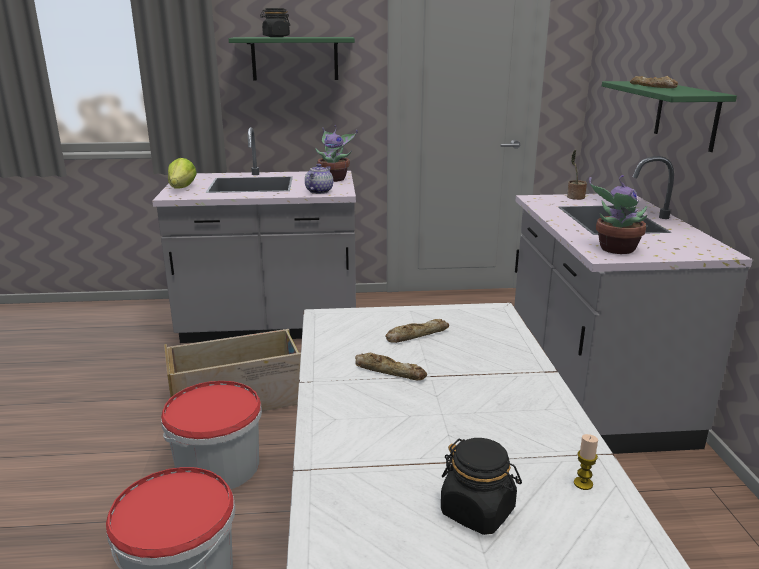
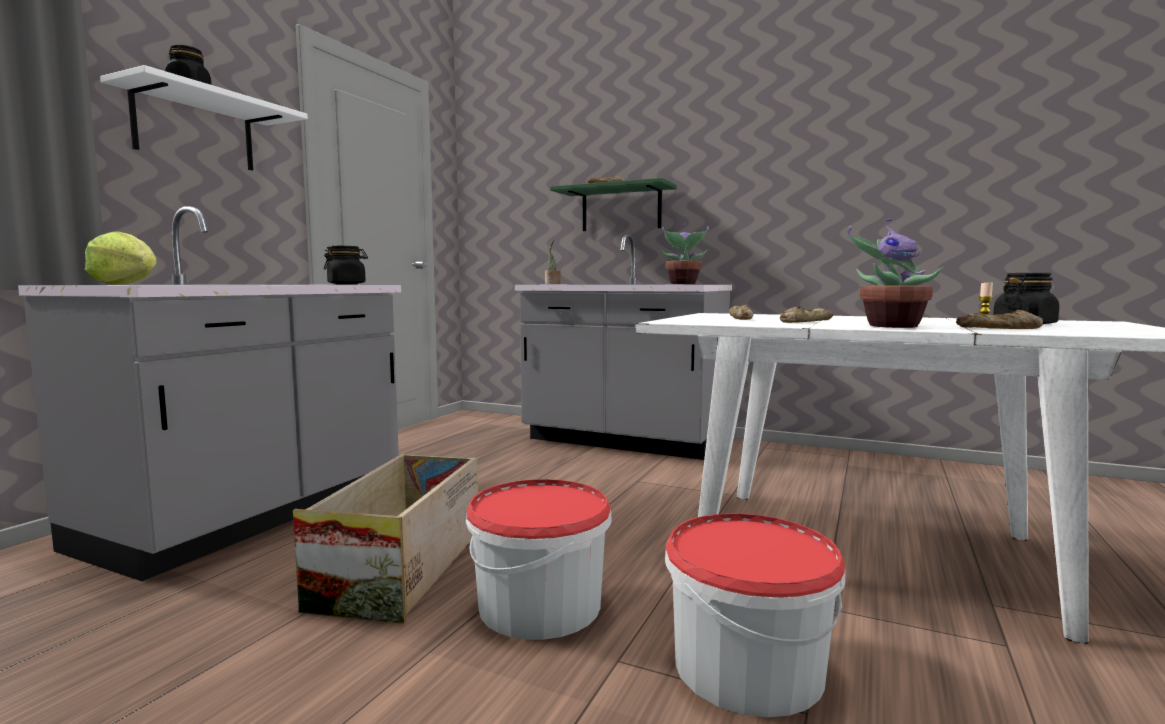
camera: 60 degrees left, 15 degrees down
green shelf [229,37,355,80] -> white shelf [100,65,308,171]
teapot [305,164,333,194] -> black jar [324,246,368,284]
potted plant [315,125,358,182] -> potted plant moved to [847,218,944,328]
none -> bread [956,310,1043,329]

